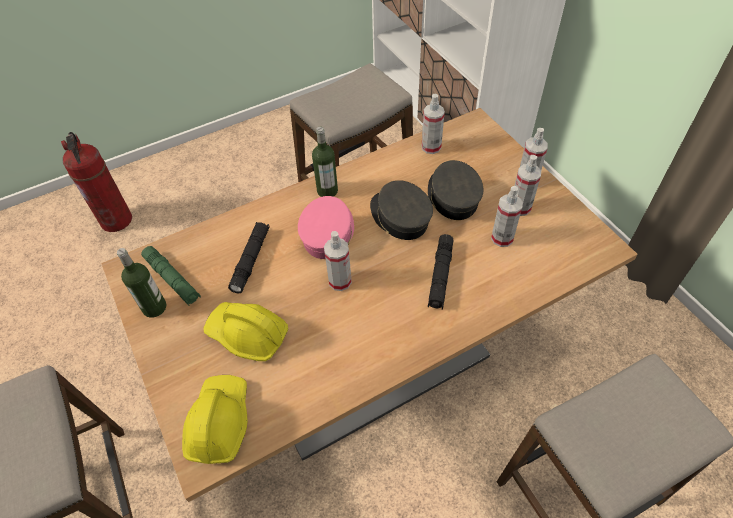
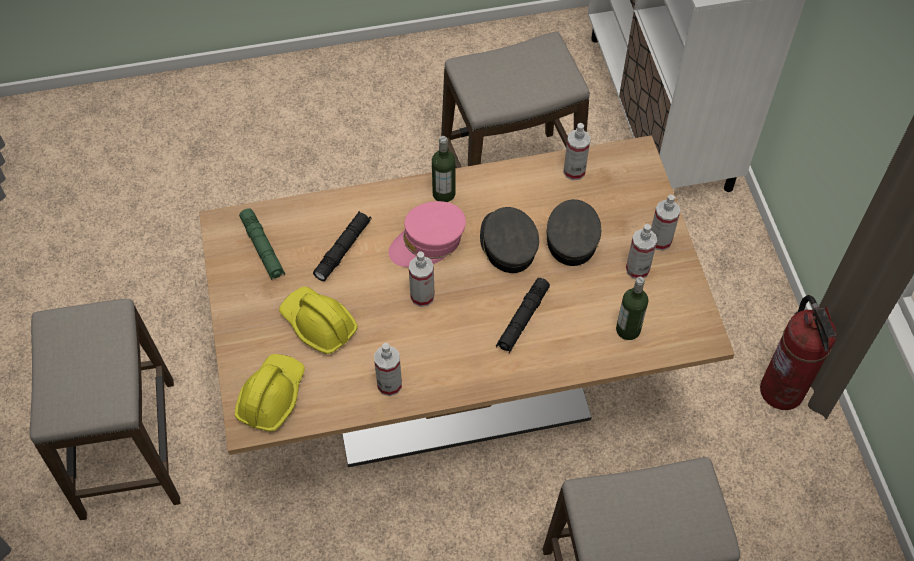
camera: 15 degrees right, 5 degrees up
fire extinguisher [61,132,132,232] -> fire extinguisher moved to [760,295,837,410]
bottle [117,248,166,318] -> bottle moved to [616,277,648,340]
pink cap [298,196,354,259] -> pink cap turned 150 degrees counterclockwise [388,201,466,267]
spray bottle [491,186,523,247] -> spray bottle moved to [374,343,402,396]

